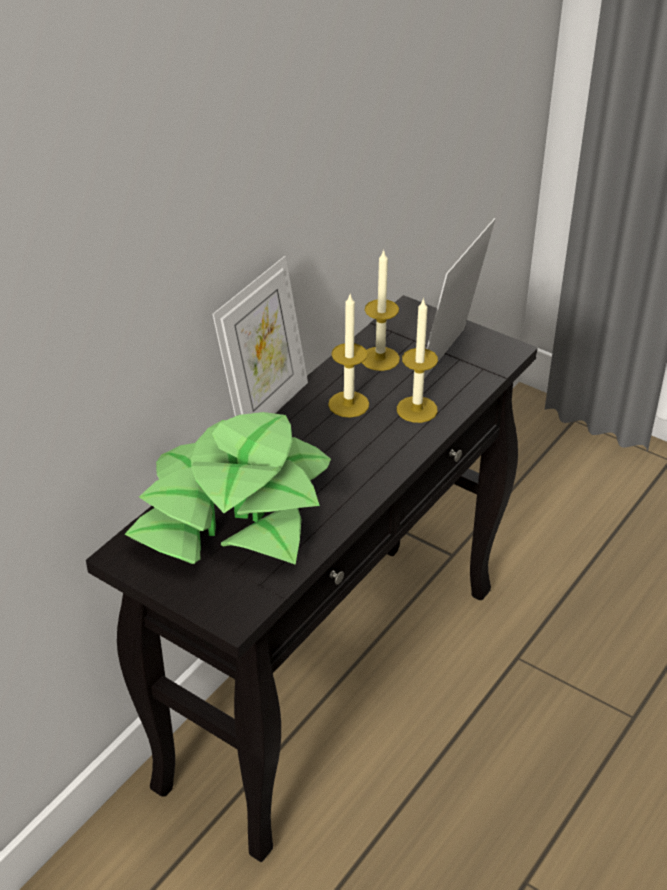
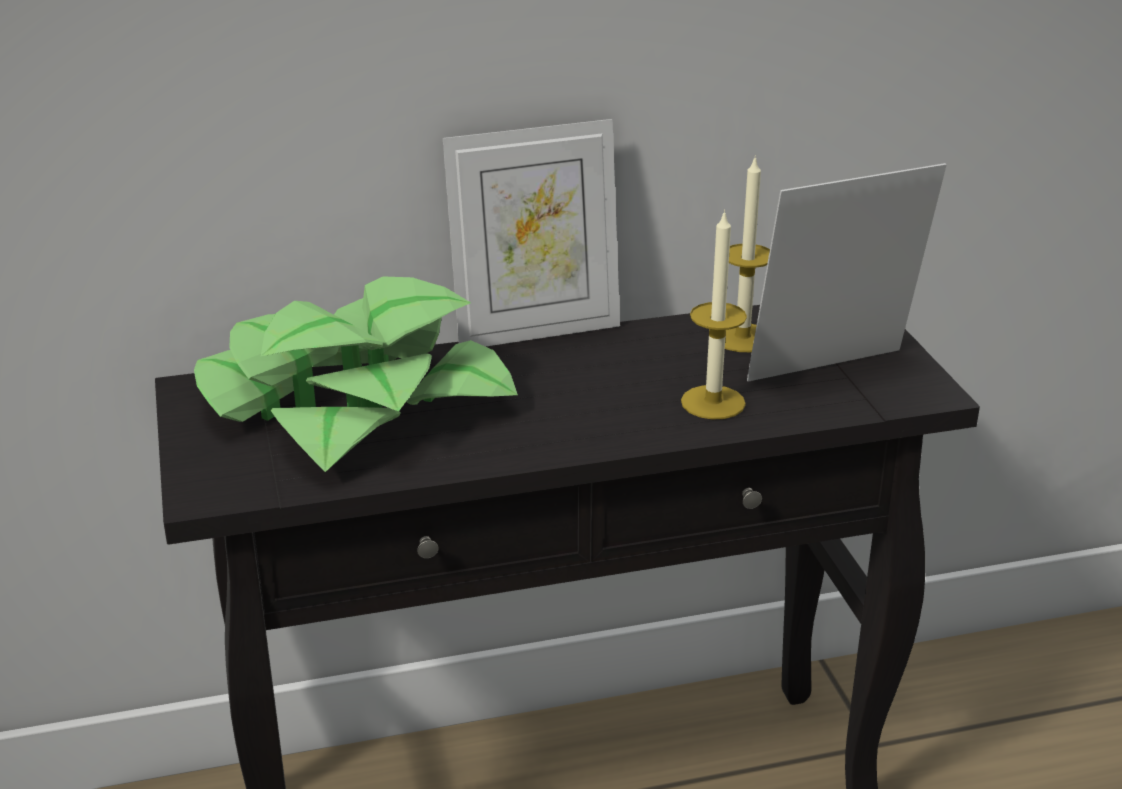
camera: 40 degrees right, 10 degrees down
candle [328,294,369,418] -> none

